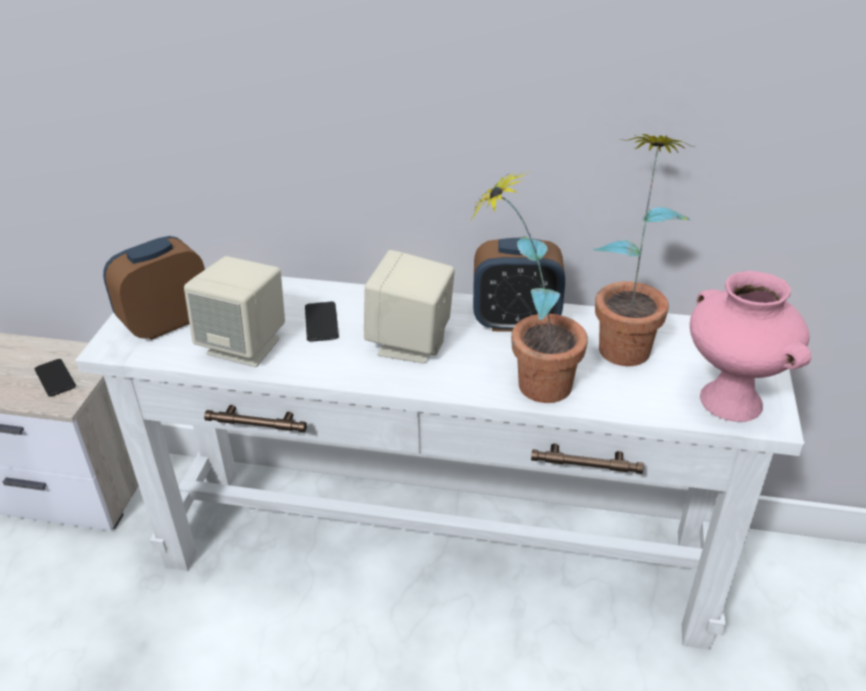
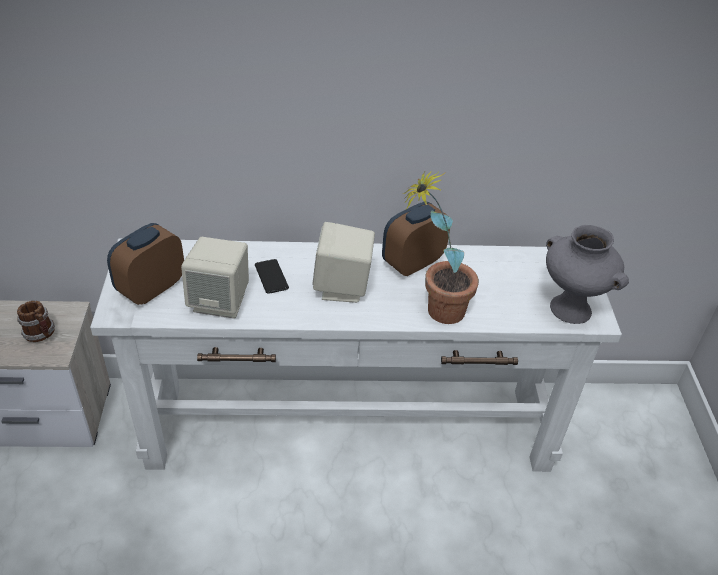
camera: 15 degrees left, 5 degrees up
phone [34,359,76,397] -> mug [17,301,55,342]
alarm clock [473,238,565,332] -> alarm clock turned 150 degrees clockwise [382,201,450,276]
potted plant [593,134,694,366] -> none
pink vase [690,271,811,422] -> grey vase [546,225,629,324]

